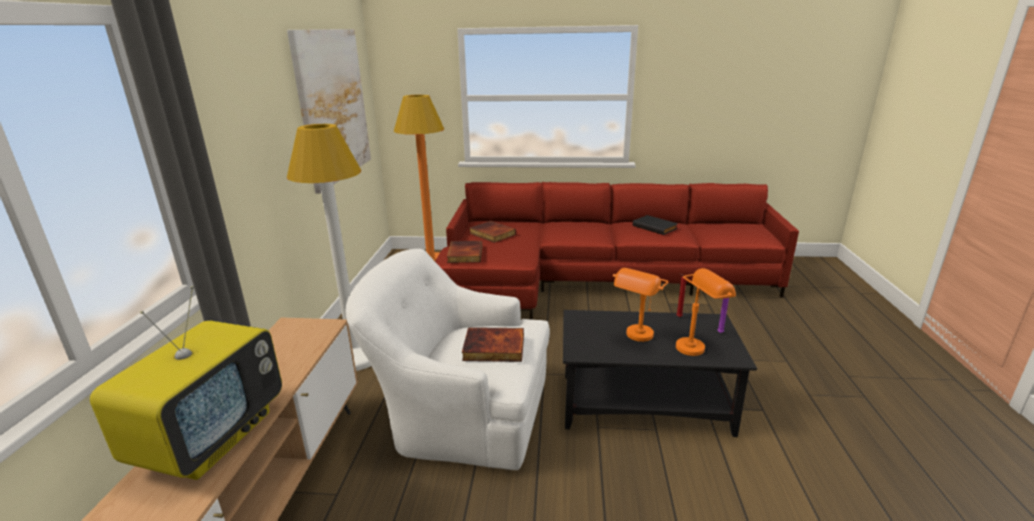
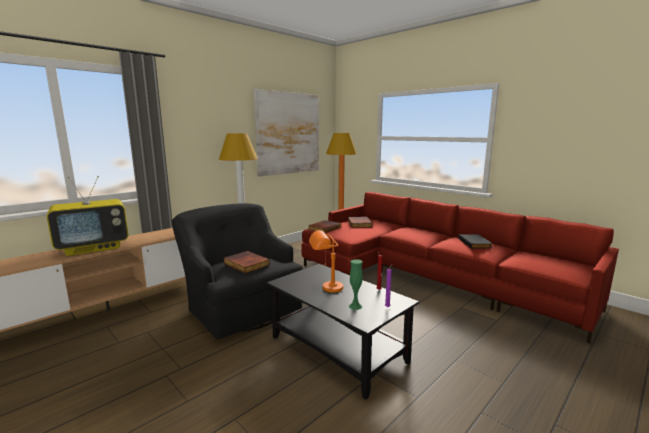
camera: 40 degrees right, 10 degrees down
white armchair [345,249,550,470] -> black armchair [171,203,303,339]
orange table lamp [676,268,736,356] -> green vase [349,259,363,310]

